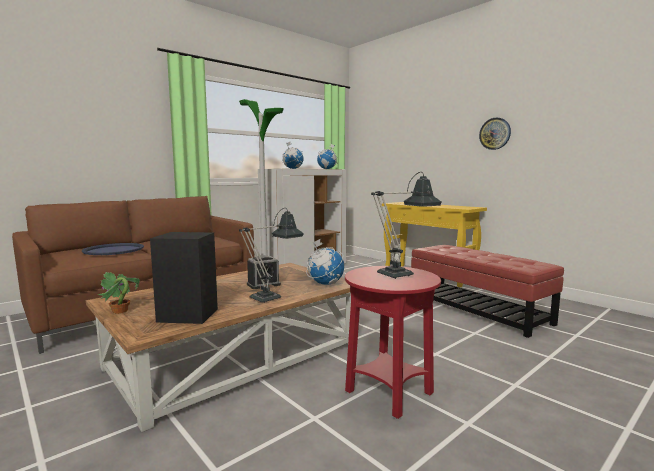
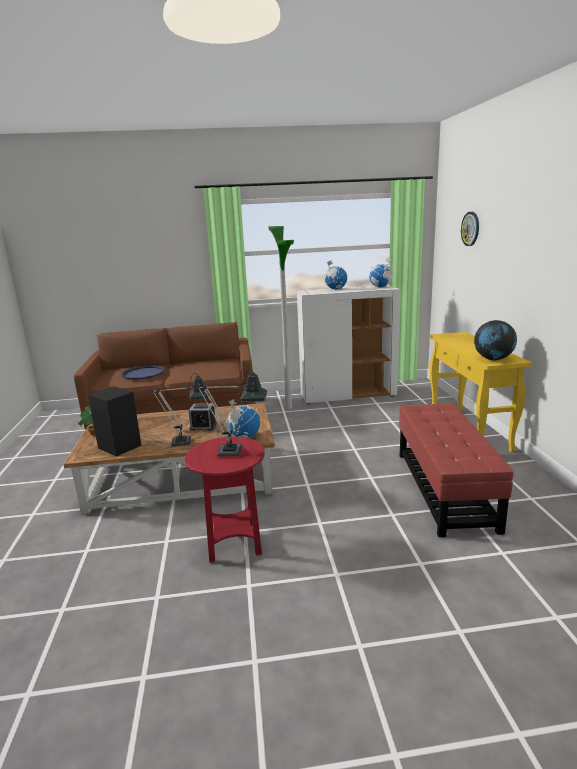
camera: 35 degrees right, 10 degrees up
wall clock [479,117,511,150] -> wall clock moved to [461,212,479,246]
none -> globe [474,320,517,361]

